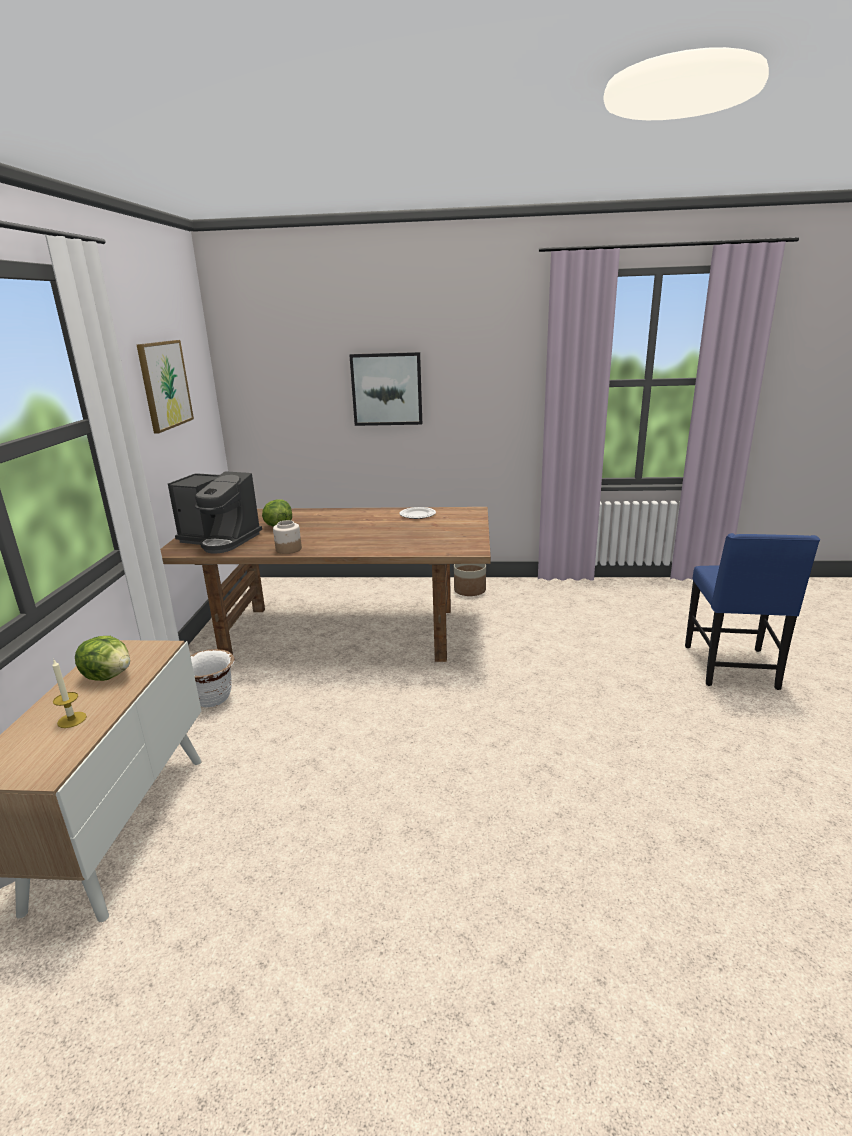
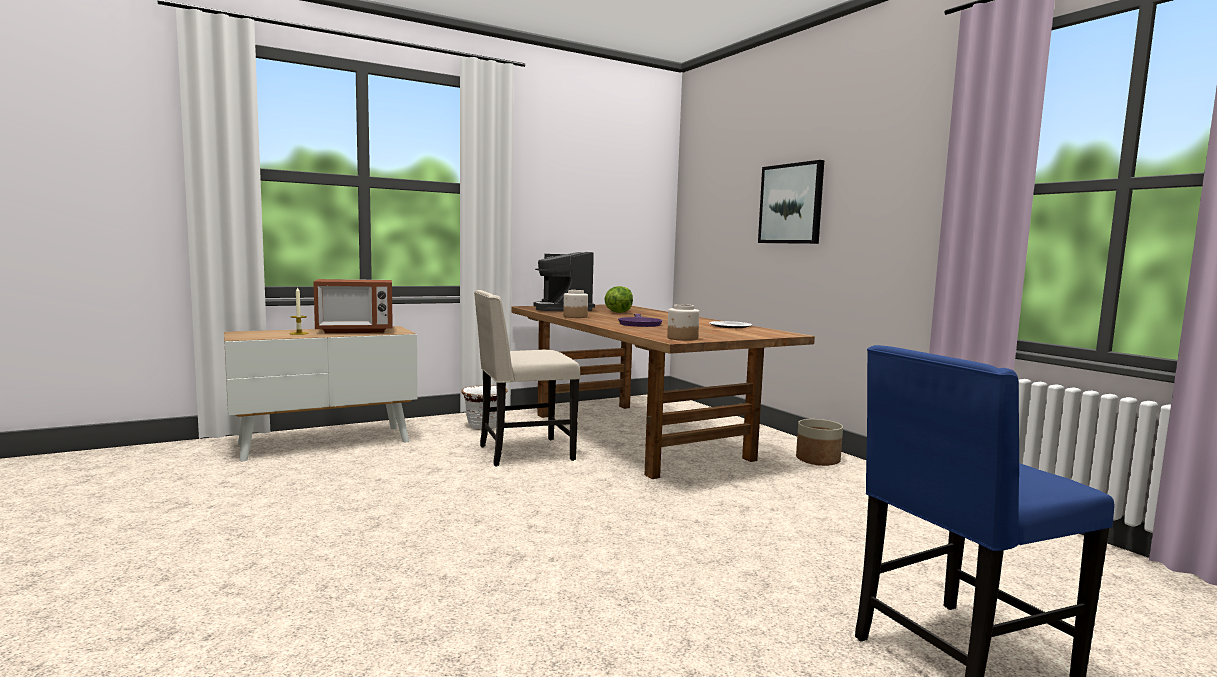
camera: 55 degrees right, 15 degrees down
lettuce [75,636,130,681] -> microwave [313,279,393,333]
picture [137,340,194,434] -> none
none -> beige chair [474,290,580,467]
none -> purple frying pan [618,314,663,327]
none -> jar [667,304,699,341]

